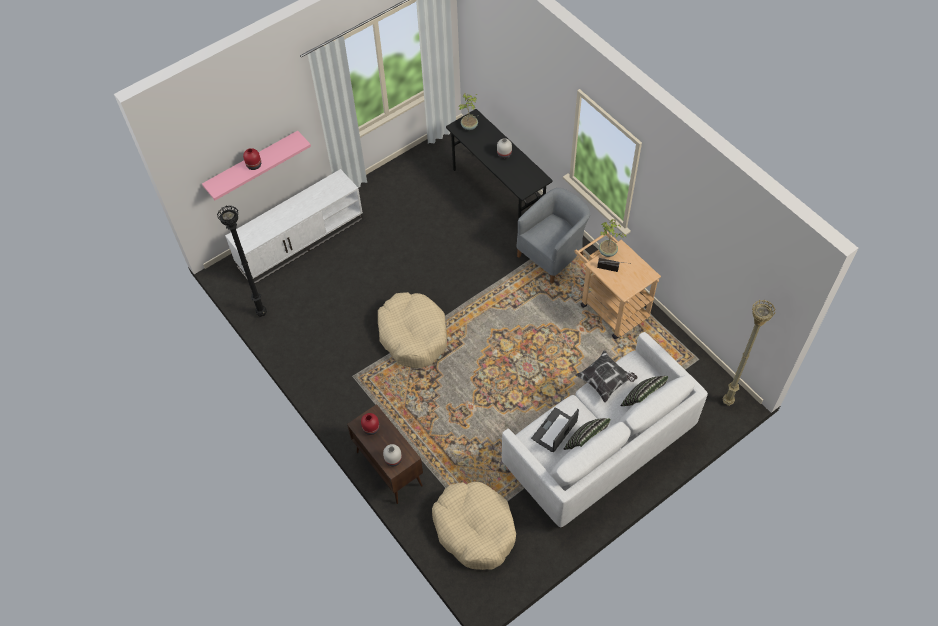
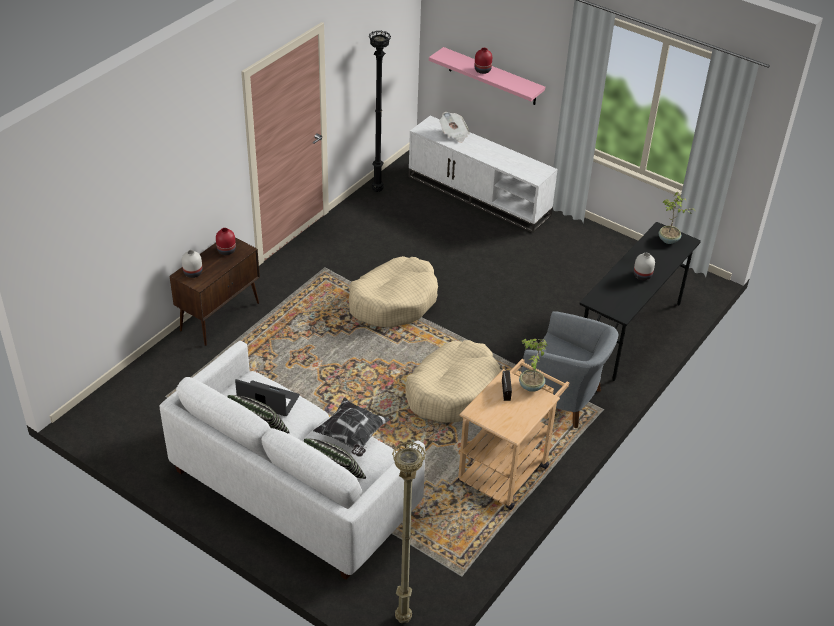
camera: 70 degrees right, 15 degrees down
beige dog bed [432,482,516,570] -> beige dog bed moved to [405,340,501,423]
none -> newspaper [439,112,470,143]

